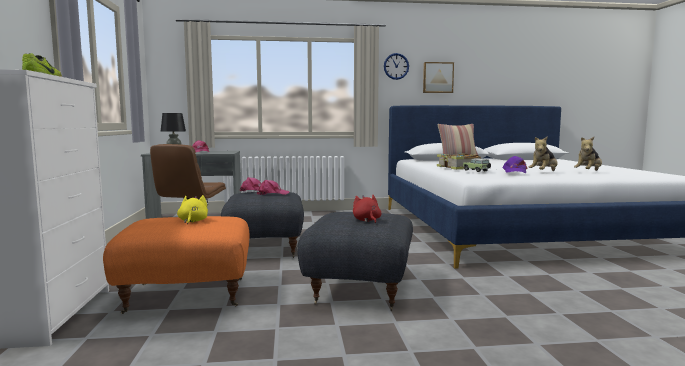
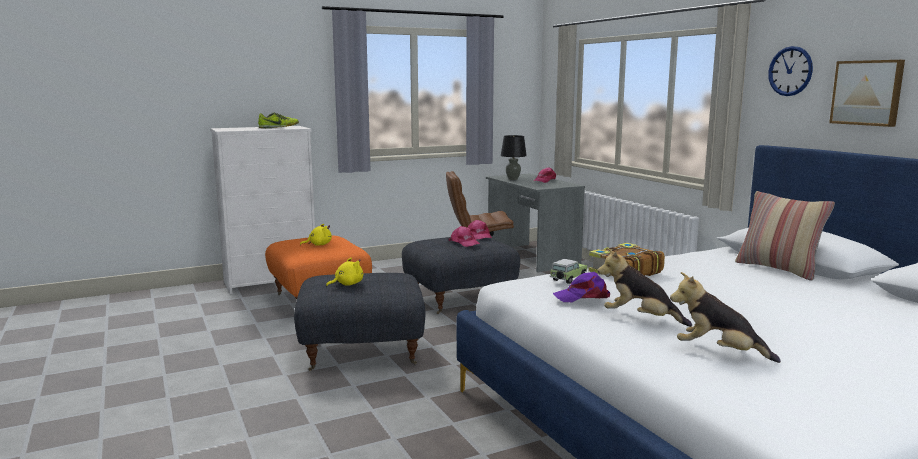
camera: 70 degrees right, 5 degrees up
red plush toy [353,195,382,223] -> yellow plush toy [326,257,363,287]

